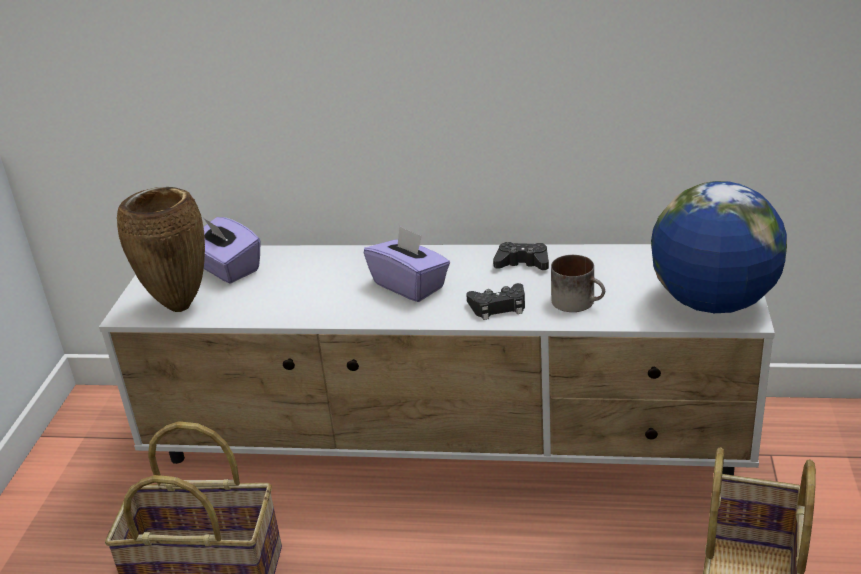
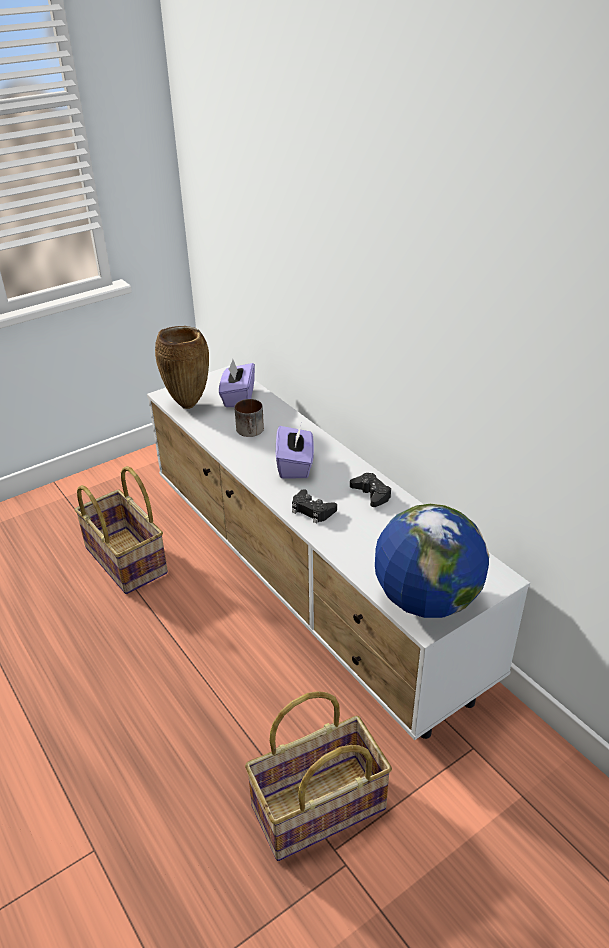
camera: 45 degrees right, 5 degrees up
mug [551,255,605,312] -> mug moved to [234,399,264,437]

